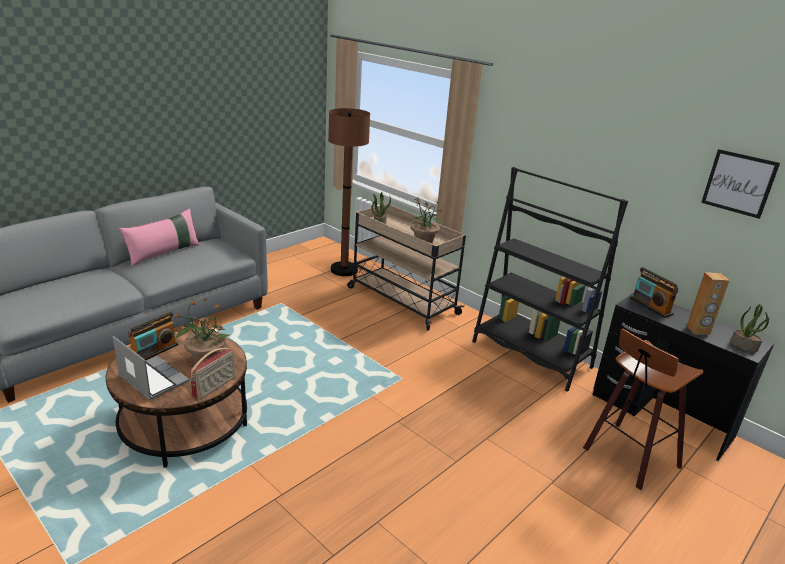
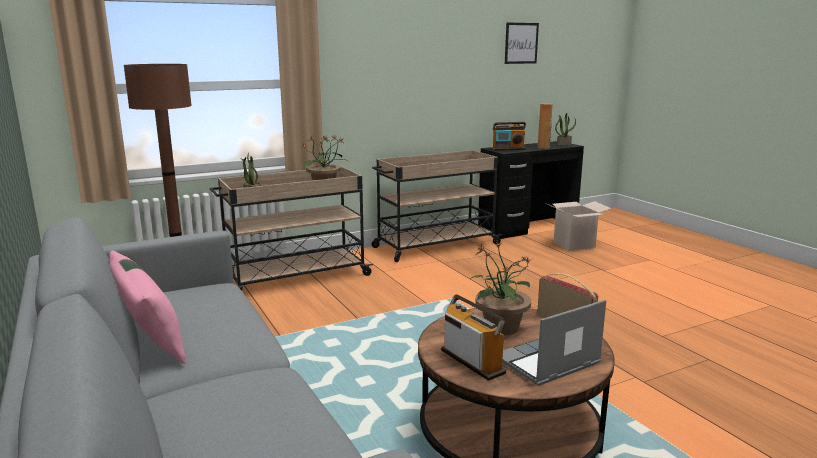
camera: 70 degrees left, 10 degrees down
black bookcase [472,167,628,392] -> beige cart [372,150,502,262]
stool [583,329,704,490] -> cardboard box [546,201,612,251]

